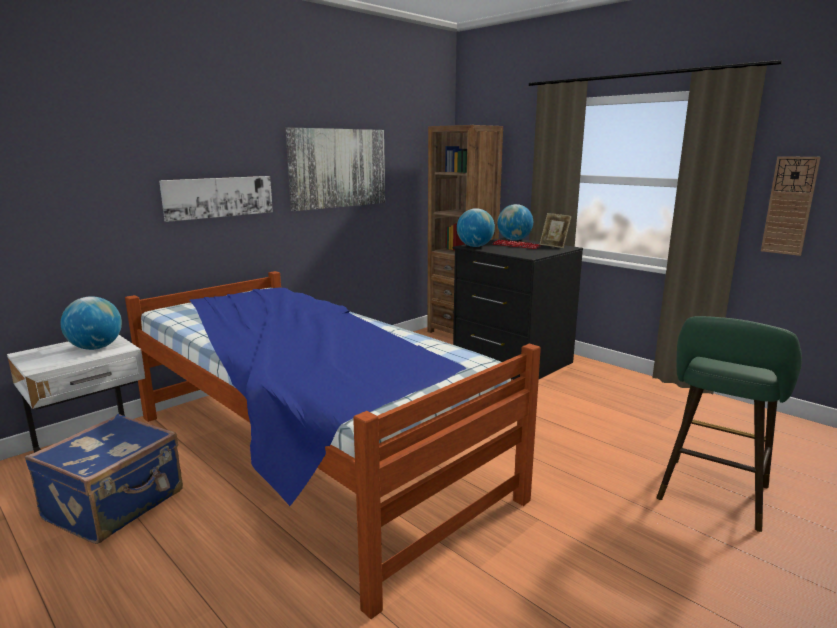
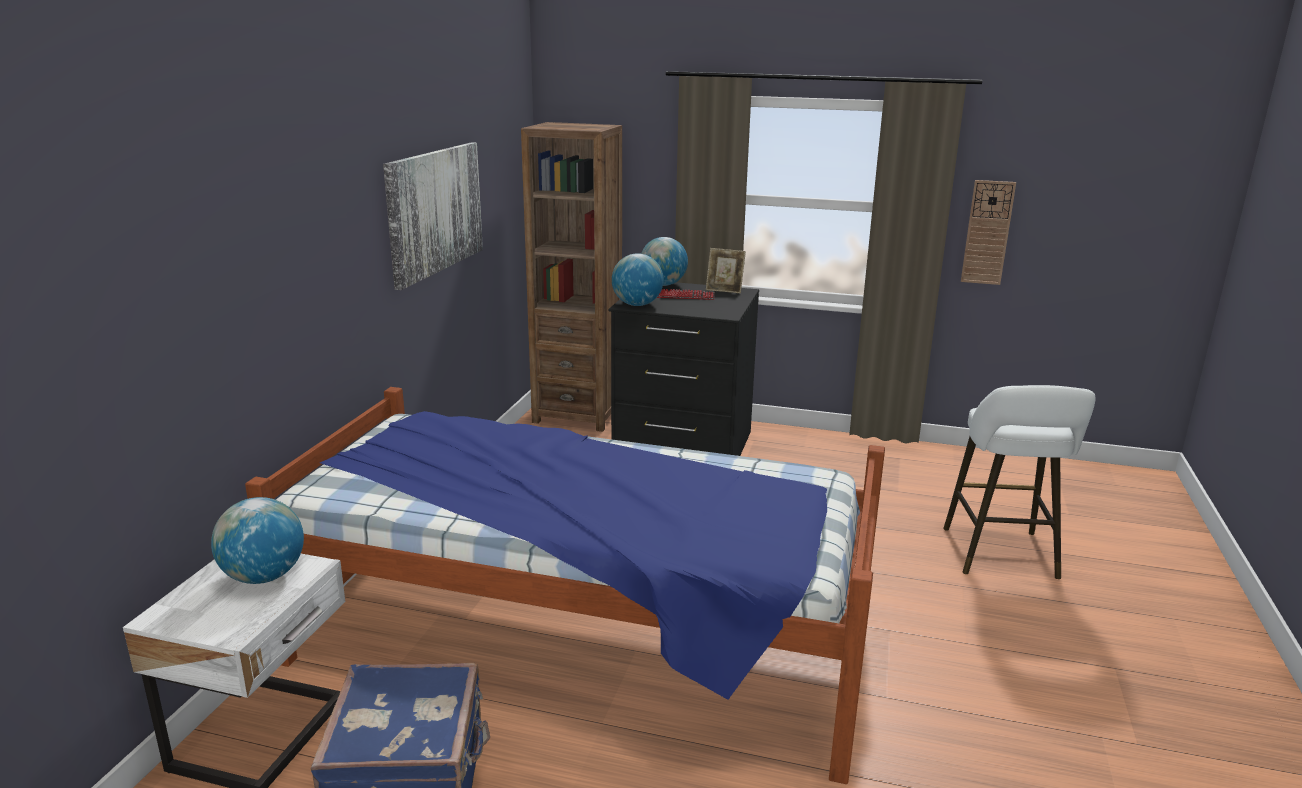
camera: 30 degrees left, 5 degrees up
picture [159,176,273,222] -> none
green stool [657,316,802,532] -> white stool [943,385,1095,579]

